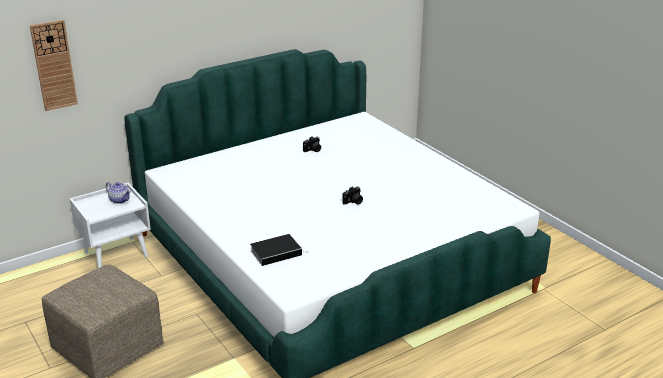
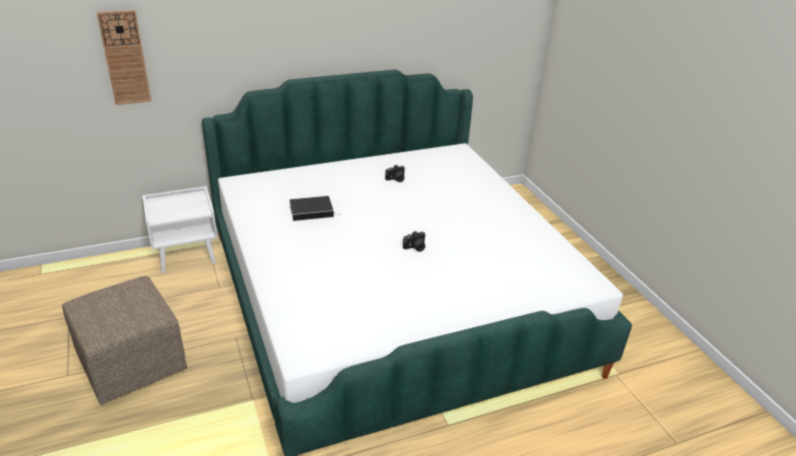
camera: 10 degrees right, 5 degrees up
teapot [106,182,131,204] -> none
book [250,234,309,266] -> book moved to [290,196,338,221]

